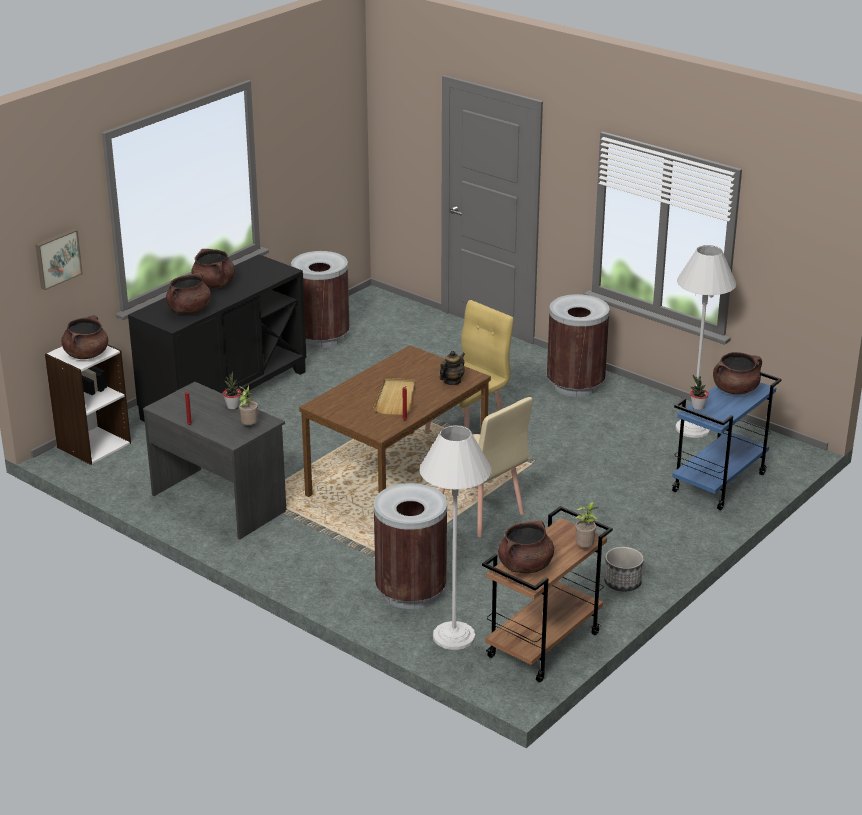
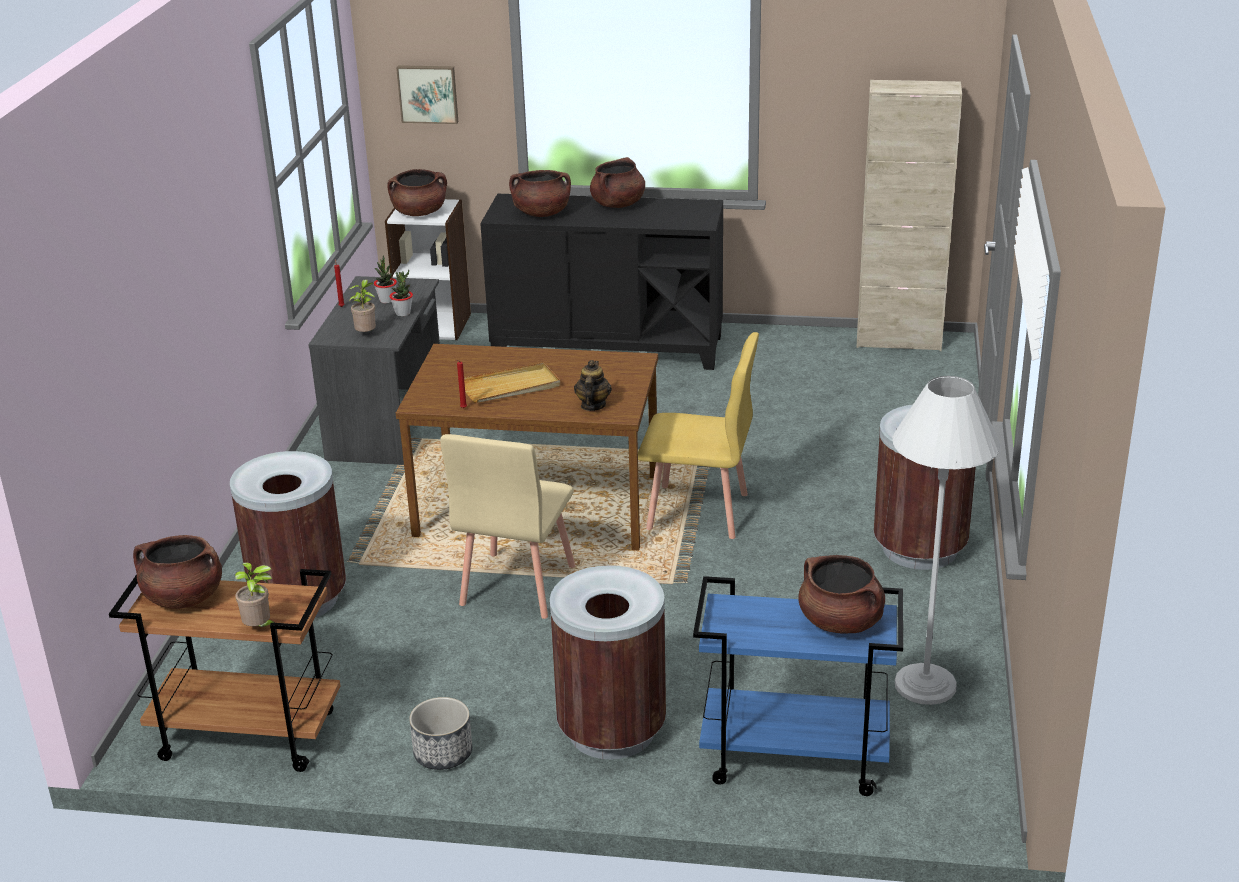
camera: 60 degrees right, 0 degrees up
brown trash can [291,251,350,348] -> brown trash can moved to [550,565,666,760]
white floor lamp [420,425,492,650] -> none
teapot [440,351,465,385] -> teapot turned 90 degrees counterclockwise [574,360,612,411]
potted plant [690,375,709,410] -> potted plant moved to [374,256,397,303]
none -> beige cabinet [856,80,962,351]

